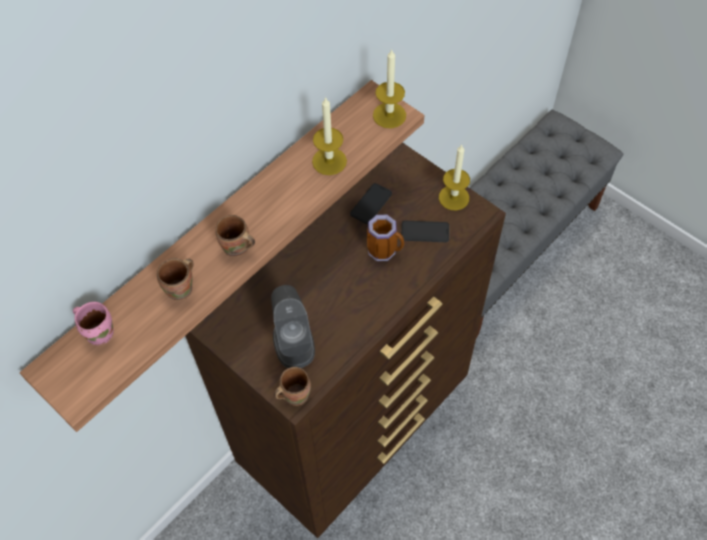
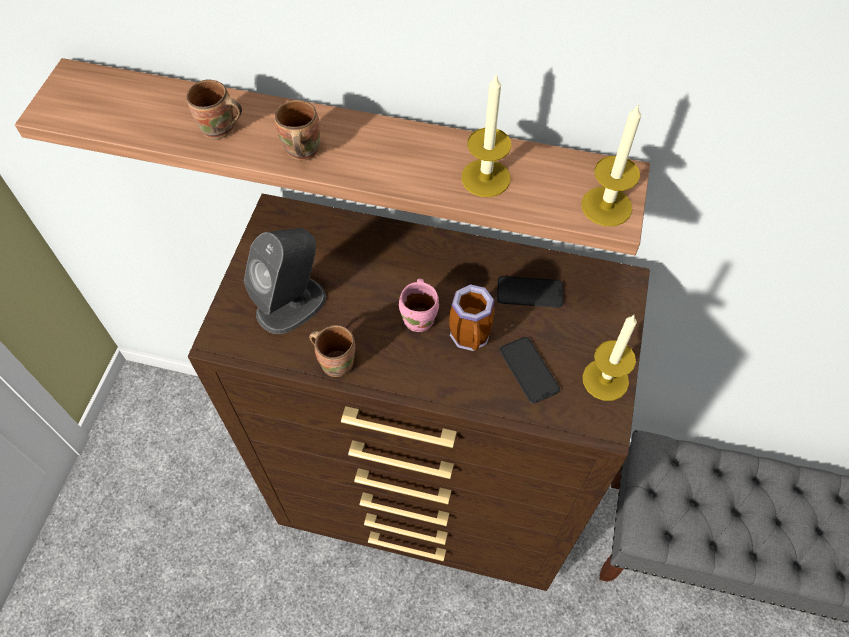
camera: 60 degrees right, 0 degrees up
pink mug [73,302,114,345] -> pink mug moved to [399,279,439,332]
brown mug [274,367,311,406] -> brown mug moved to [309,325,355,377]

